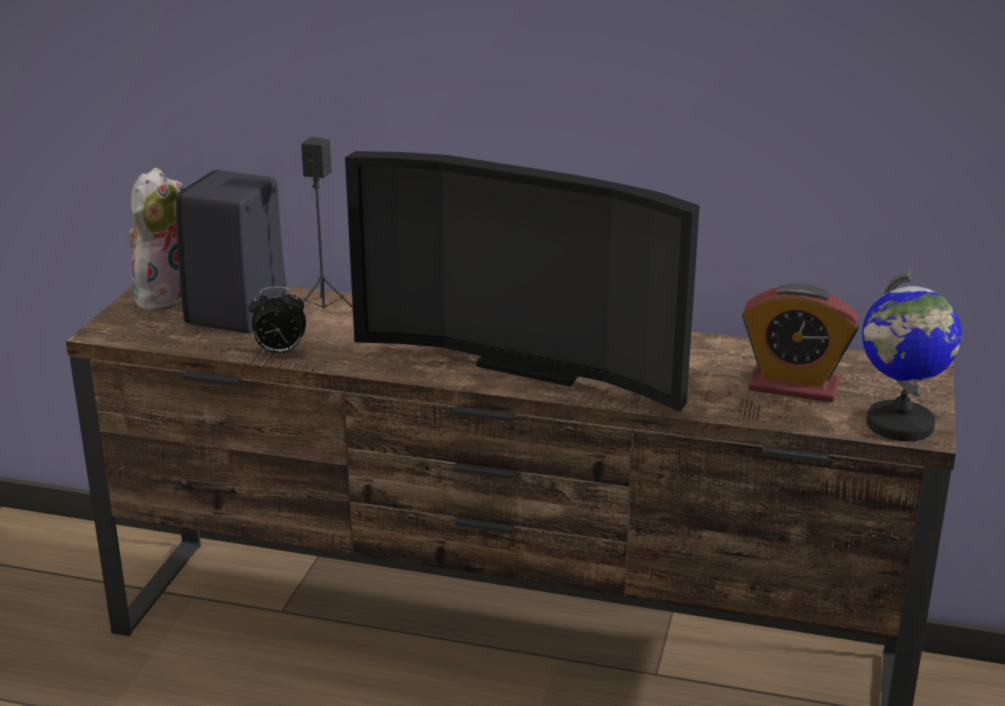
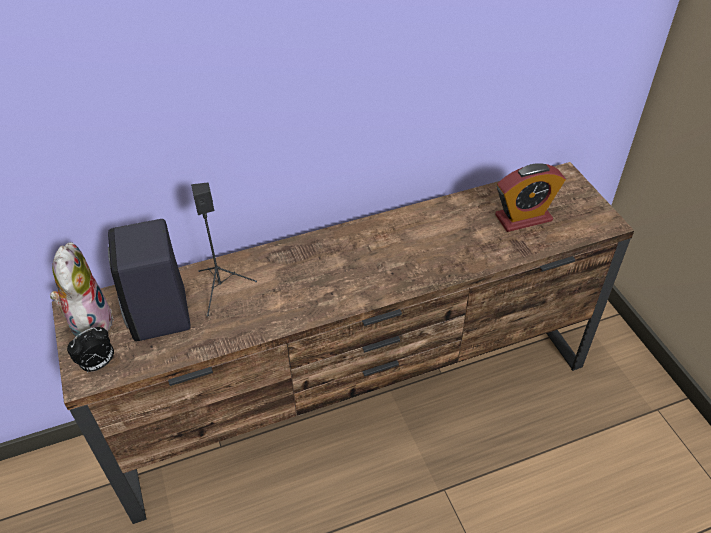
camera: 35 degrees left, 20 degrees up
alarm clock [248,287,306,354] -> alarm clock moved to [67,327,114,373]
television [345,151,700,412] -> none
globe [862,270,962,441] -> none

